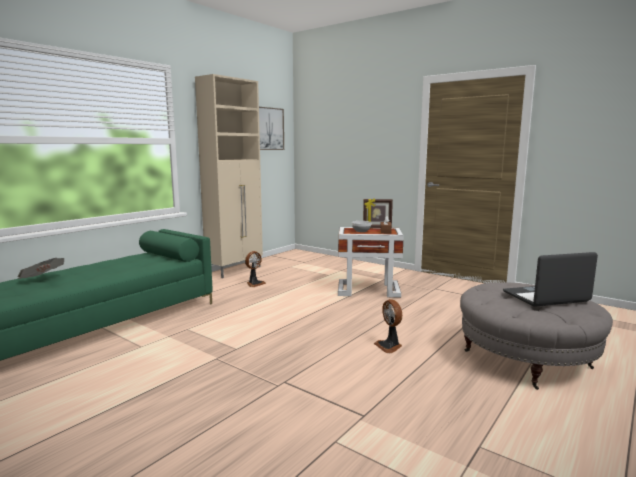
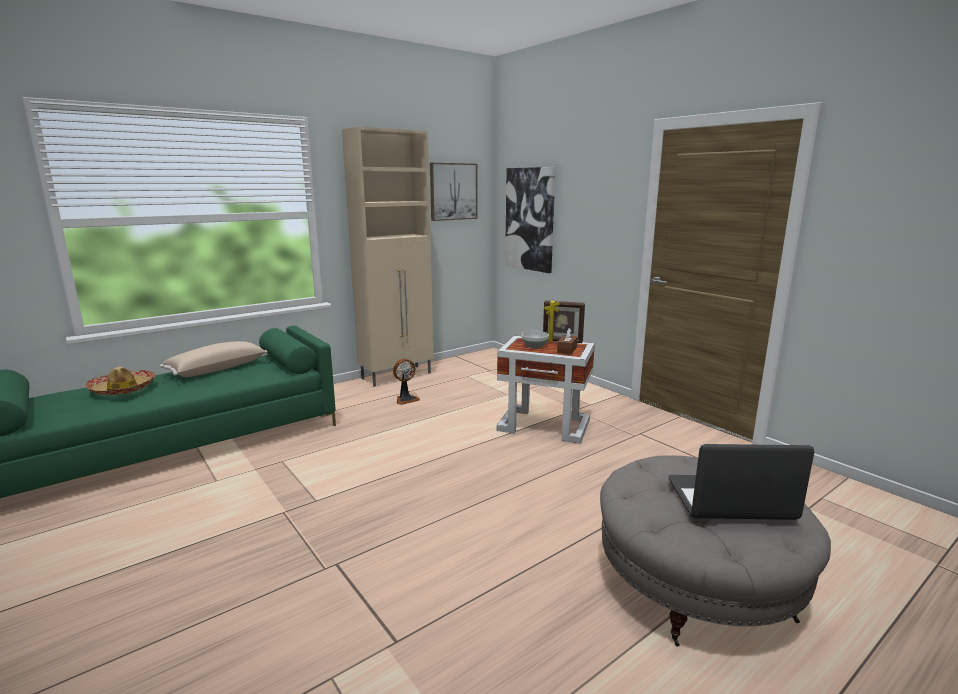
camera: 15 degrees right, 5 degrees up
newspaper [18,258,64,279] -> hat [85,367,156,395]
fan [374,299,402,353] -> none
none -> beige pillow [160,341,268,377]
none -> picture [505,167,556,273]

